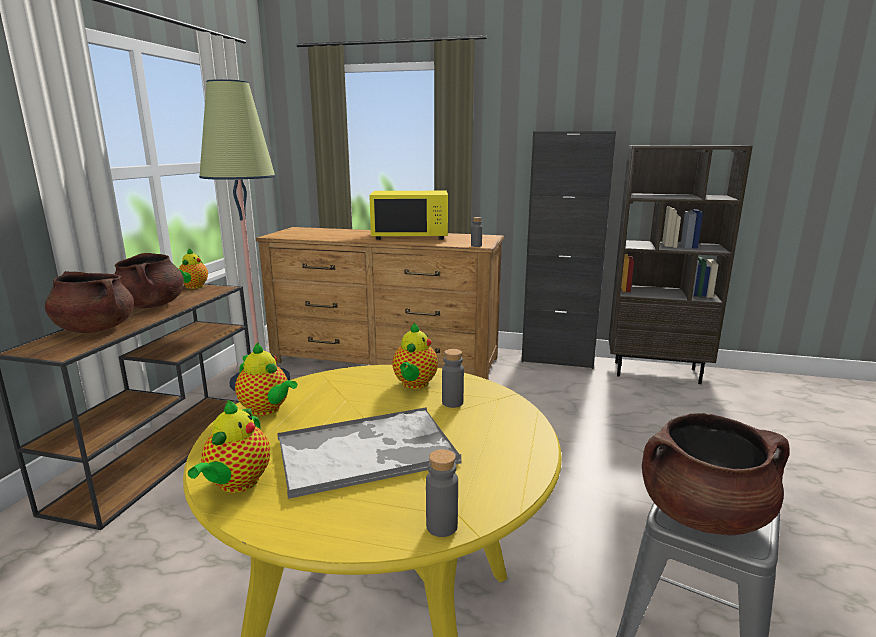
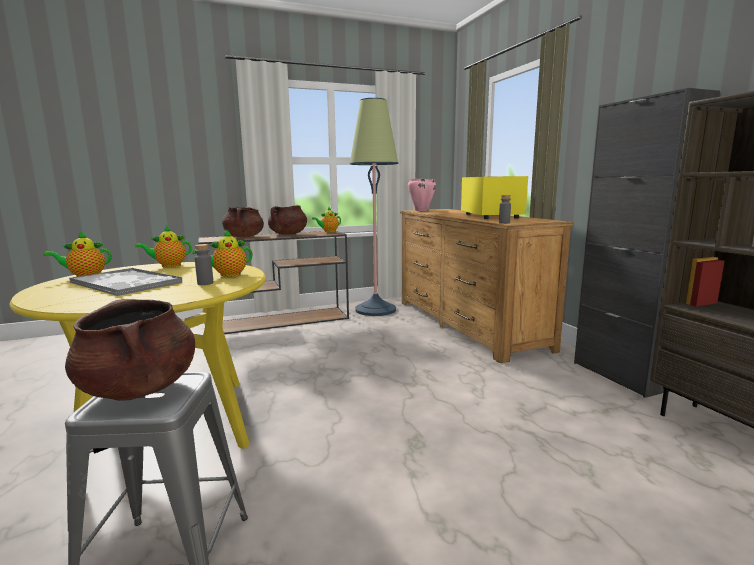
camera: 55 degrees right, 5 degrees down
teapot [235,343,298,416] -> teapot turned 60 degrees clockwise [135,226,191,267]
yellow microwave [369,191,448,240] -> yellow microwave turned 150 degrees counterclockwise [461,176,528,219]
grey bottle [426,449,458,537] -> none
none -> pink cooking pot [408,178,436,211]

